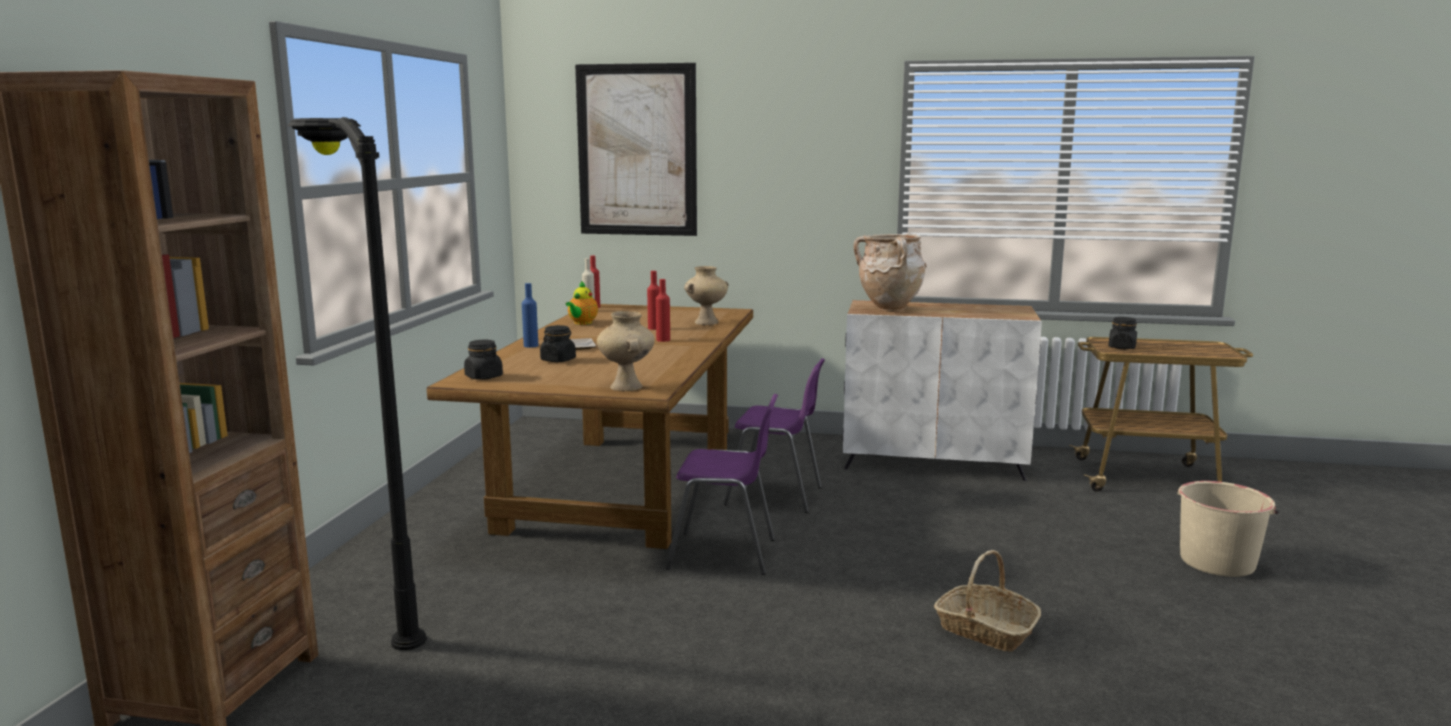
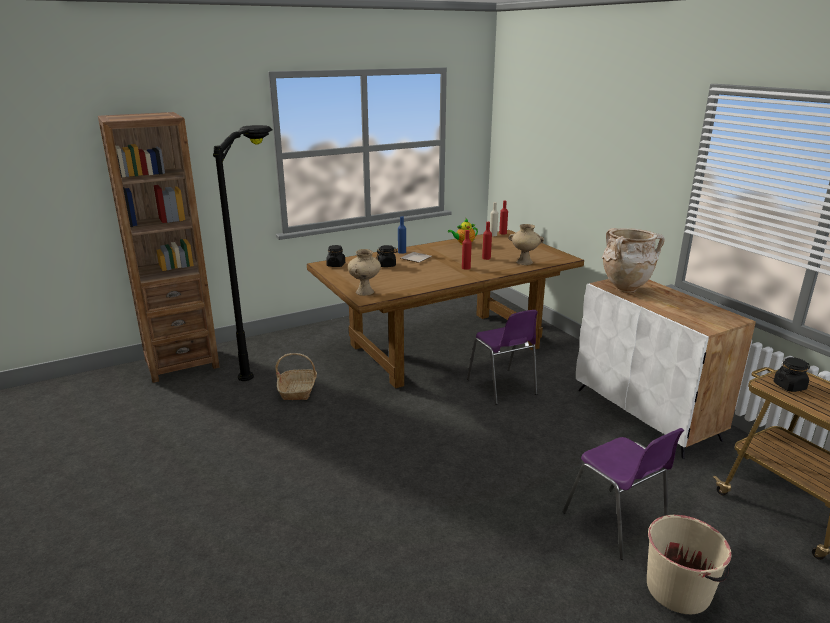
camera: 50 degrees right, 10 degrees up
picture [575,63,697,236] -> none
purple chair [666,394,778,575] -> purple chair moved to [563,428,684,560]
basket [934,550,1041,652] -> basket moved to [275,353,317,400]

